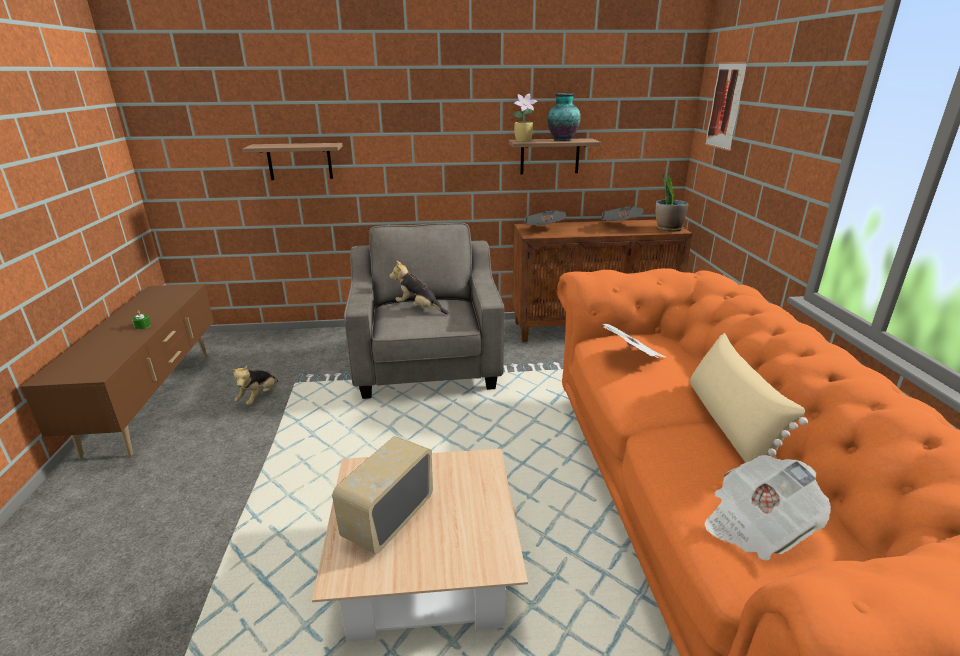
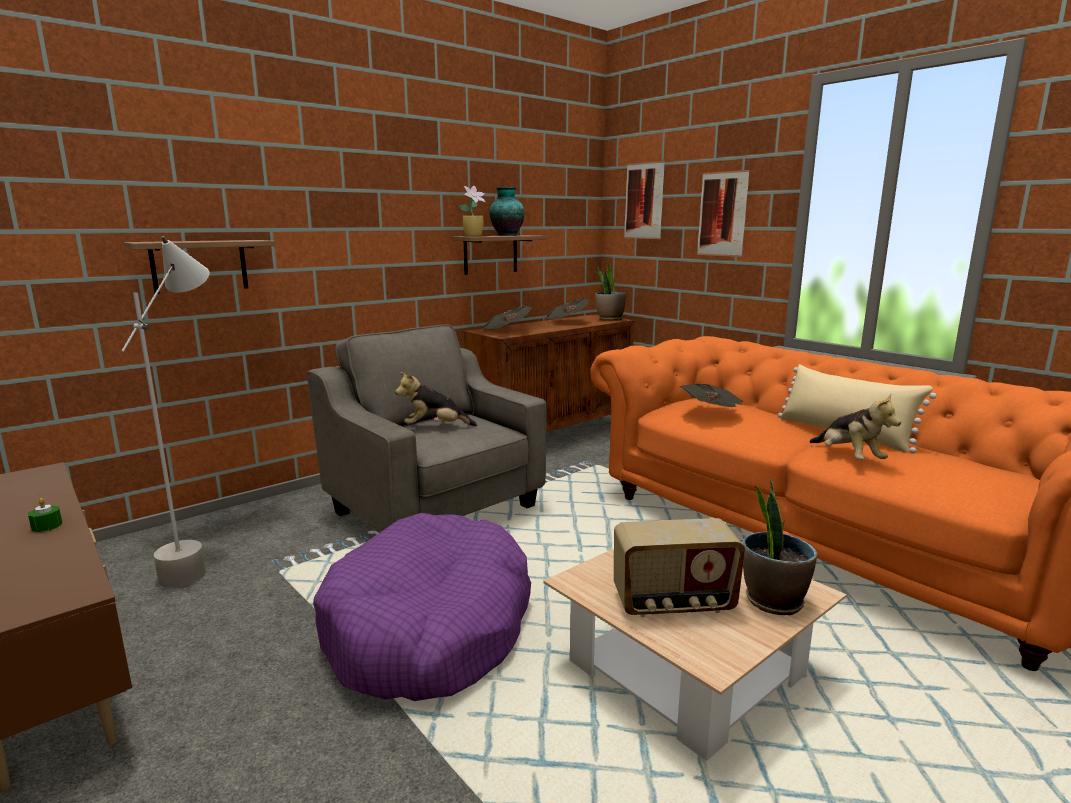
camera: 35 degrees left, 10 degrees down
plush toy [231,365,278,405] -> plush toy moved to [809,394,901,460]
radio [332,436,433,554] -> radio turned 90 degrees counterclockwise [614,518,745,617]
newspaper [704,455,831,561] -> none
none -> grey floor lamp [122,236,209,588]
none -> purple dog bed [313,513,531,701]
none -> picture [697,170,750,257]
none -> potted plant [743,479,817,615]

